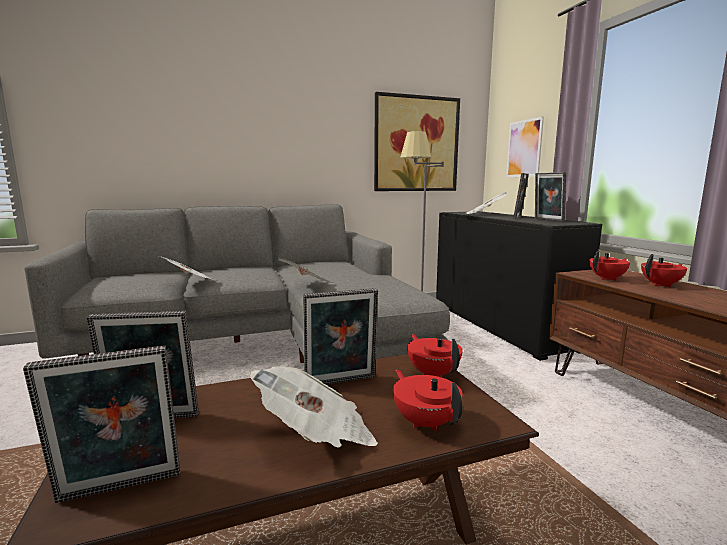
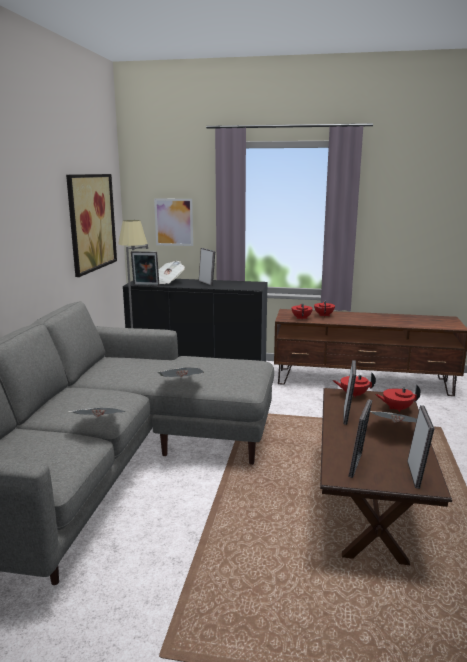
camera: 60 degrees left, 5 degrees up
picture frame [535,172,566,221] -> picture frame moved to [131,251,159,286]

